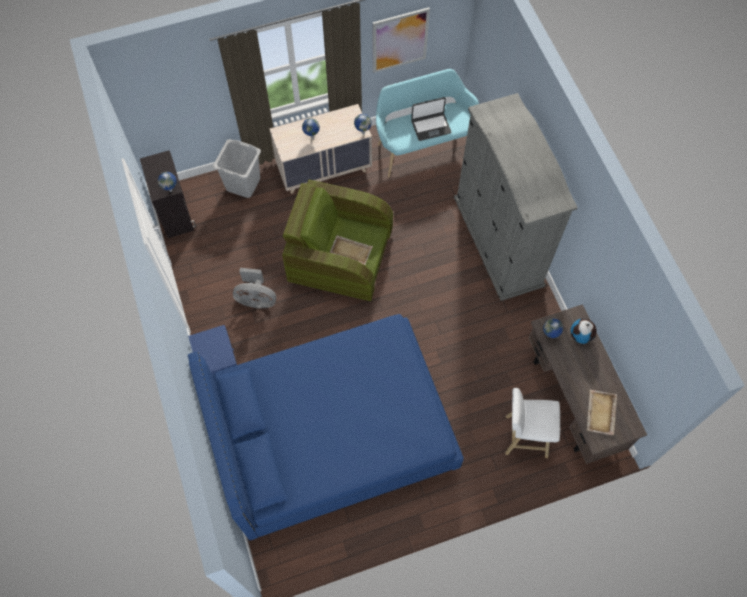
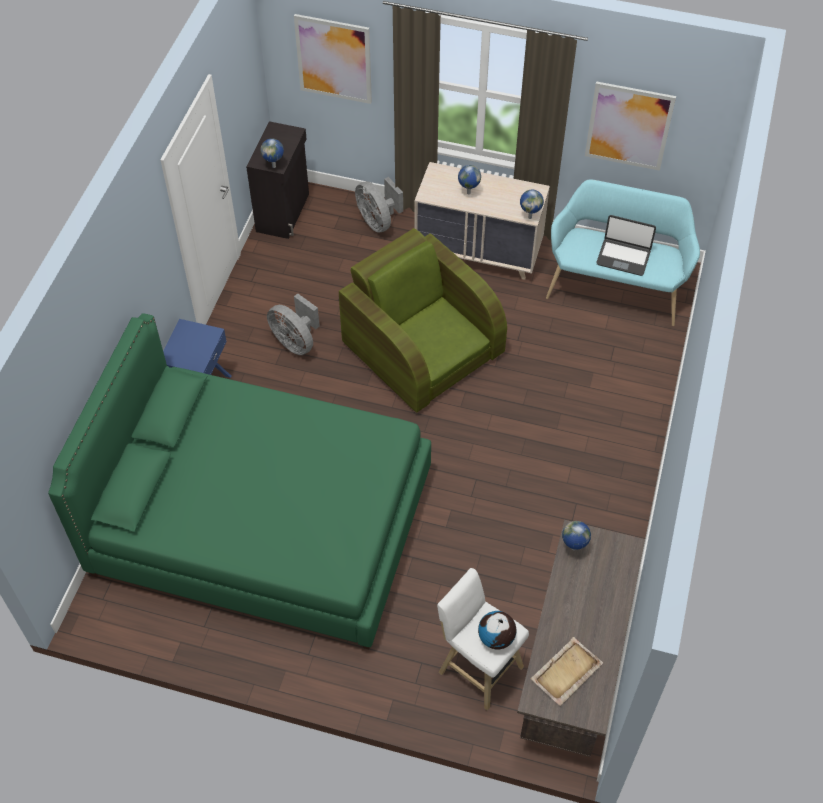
camera: 35 degrees right, 10 degrees down
blue bed [188,314,464,540] -> green bed [48,313,431,649]
grey laundry basket [213,139,261,198] -> grey fan [355,177,403,233]
beige tray [330,235,373,265] -> none
grey wardrobe [454,93,578,301] -> none
globe [571,318,597,344] -> globe moved to [478,611,516,650]
none -> picture [294,14,372,104]

